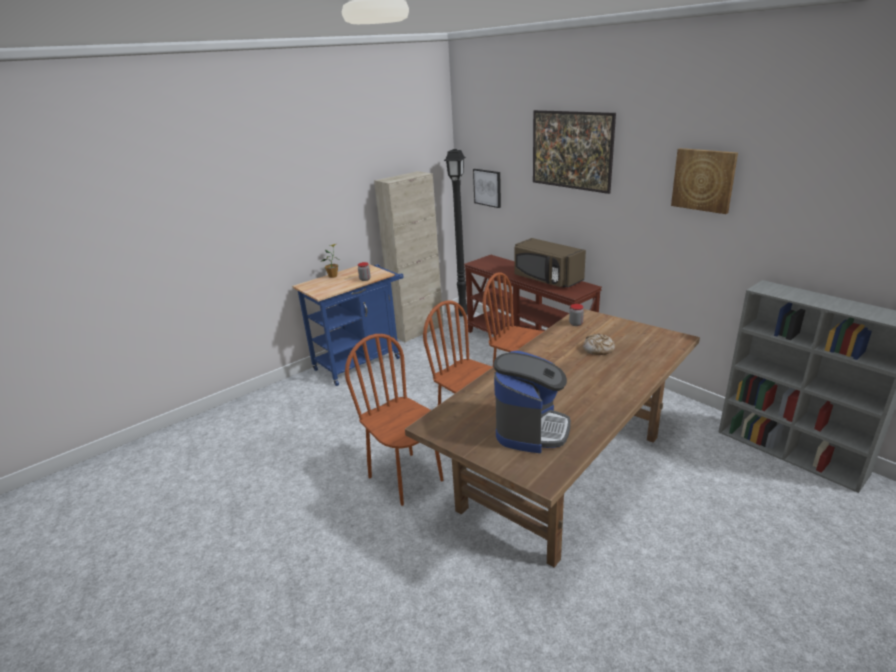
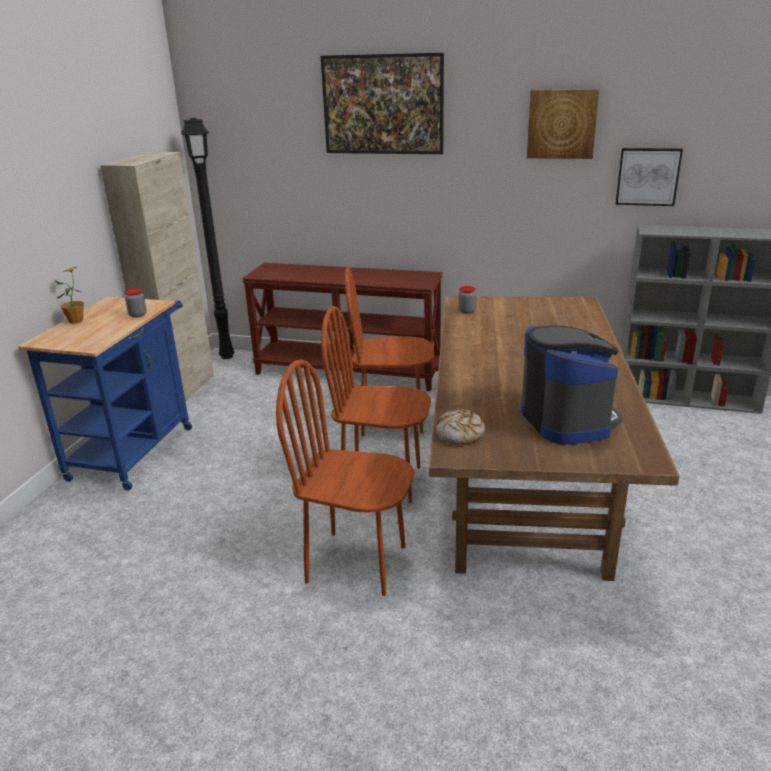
camera: 35 degrees left, 0 degrees up
picture [473,169,501,208] -> picture moved to [616,148,683,206]
brown microwave [514,238,586,288] -> none
bread [583,334,615,355] -> bread moved to [436,409,485,445]

